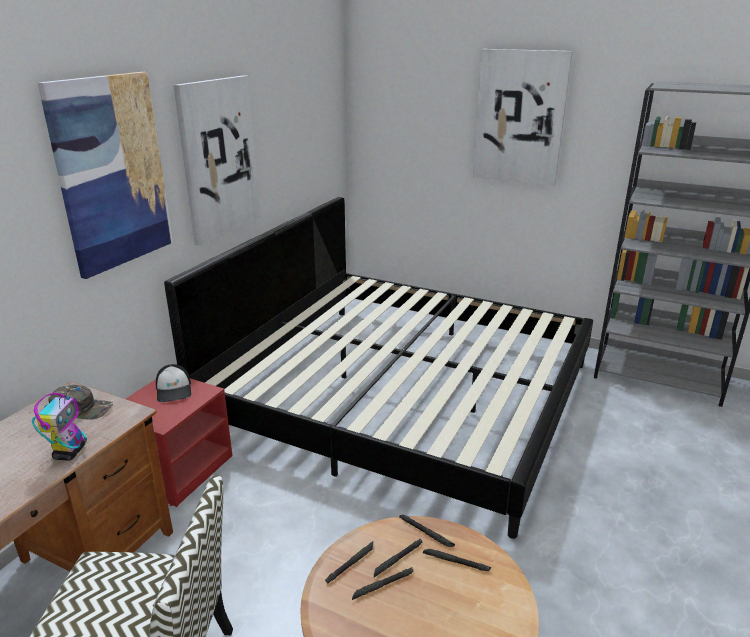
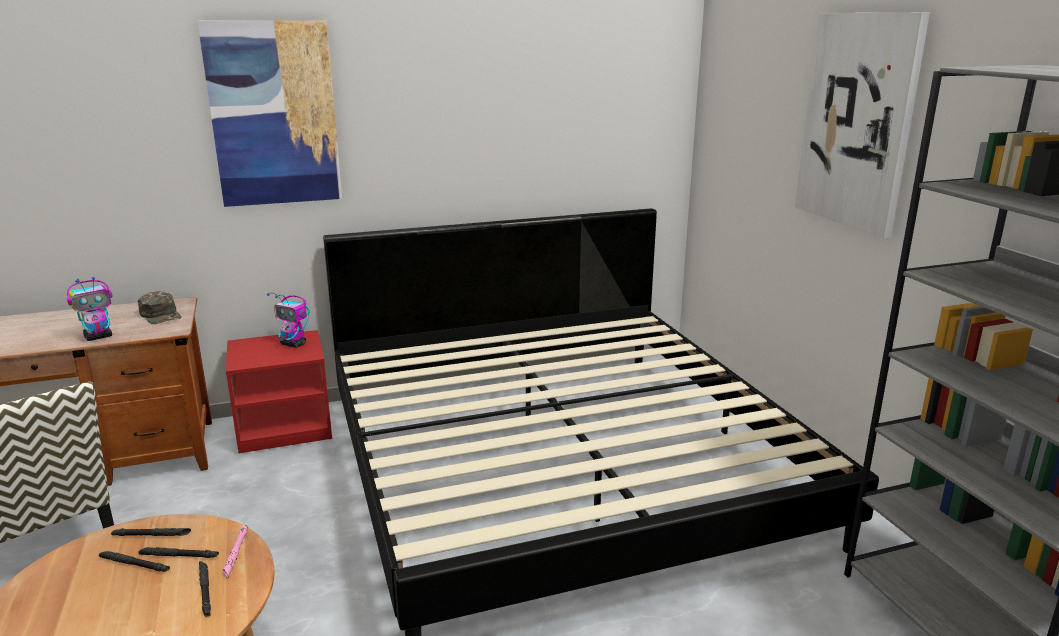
camera: 45 degrees right, 5 degrees down
cap [156,364,191,402] -> toy robot [267,293,309,348]
picture [173,75,261,246] -> none
black flashlight [399,514,455,547] -> pink flashlight [223,525,248,578]

